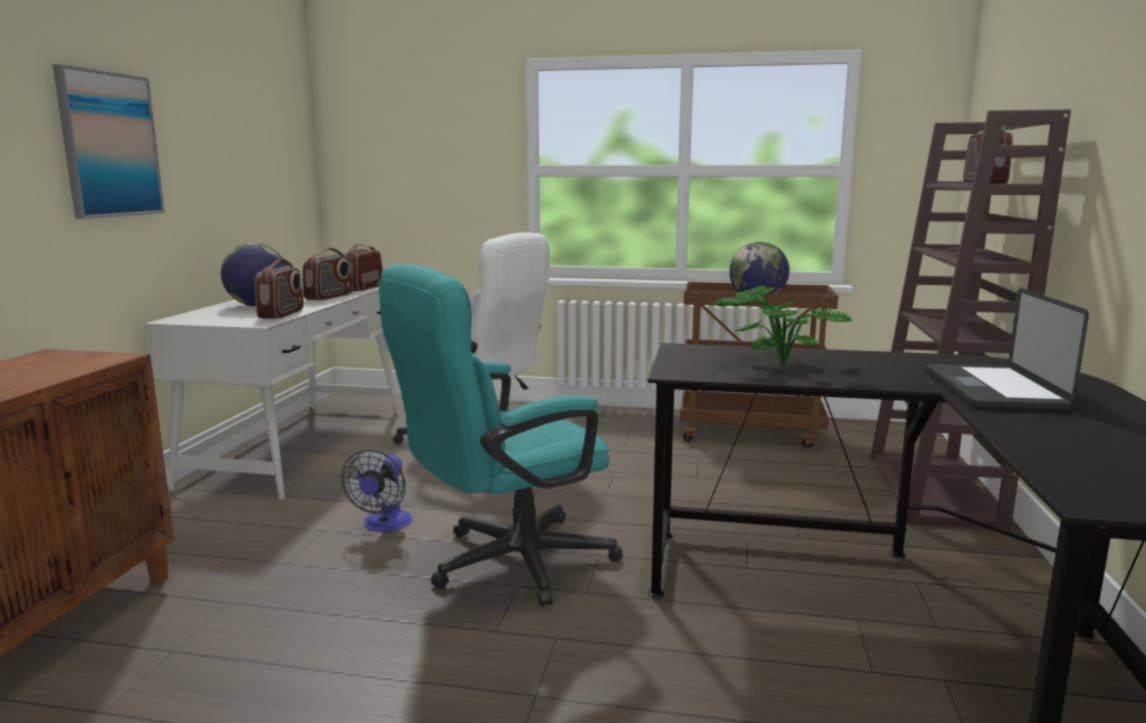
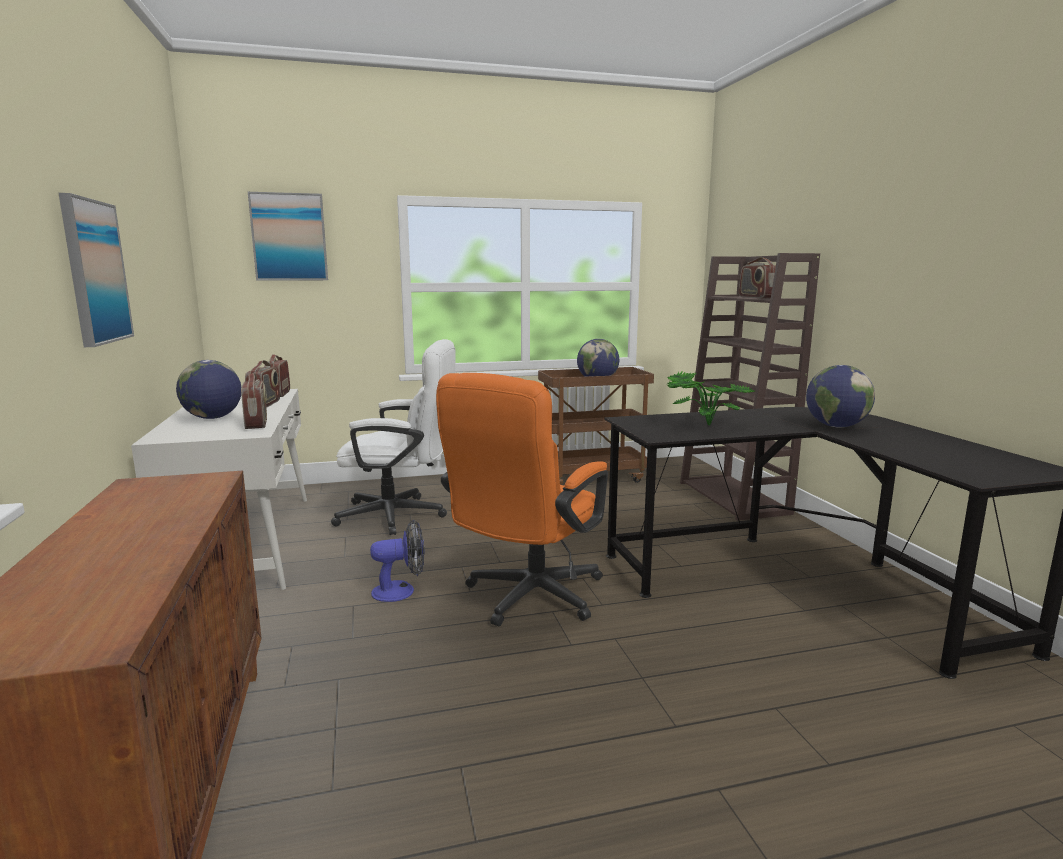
camera: 25 degrees left, 0 degrees up
fan [341,450,412,532] -> fan turned 90 degrees counterclockwise [370,520,425,602]
turquoise office chair [379,264,623,606] -> orange office chair [436,373,608,627]
laptop [927,288,1089,411] -> globe [806,365,875,428]
none -> picture [248,192,328,281]

